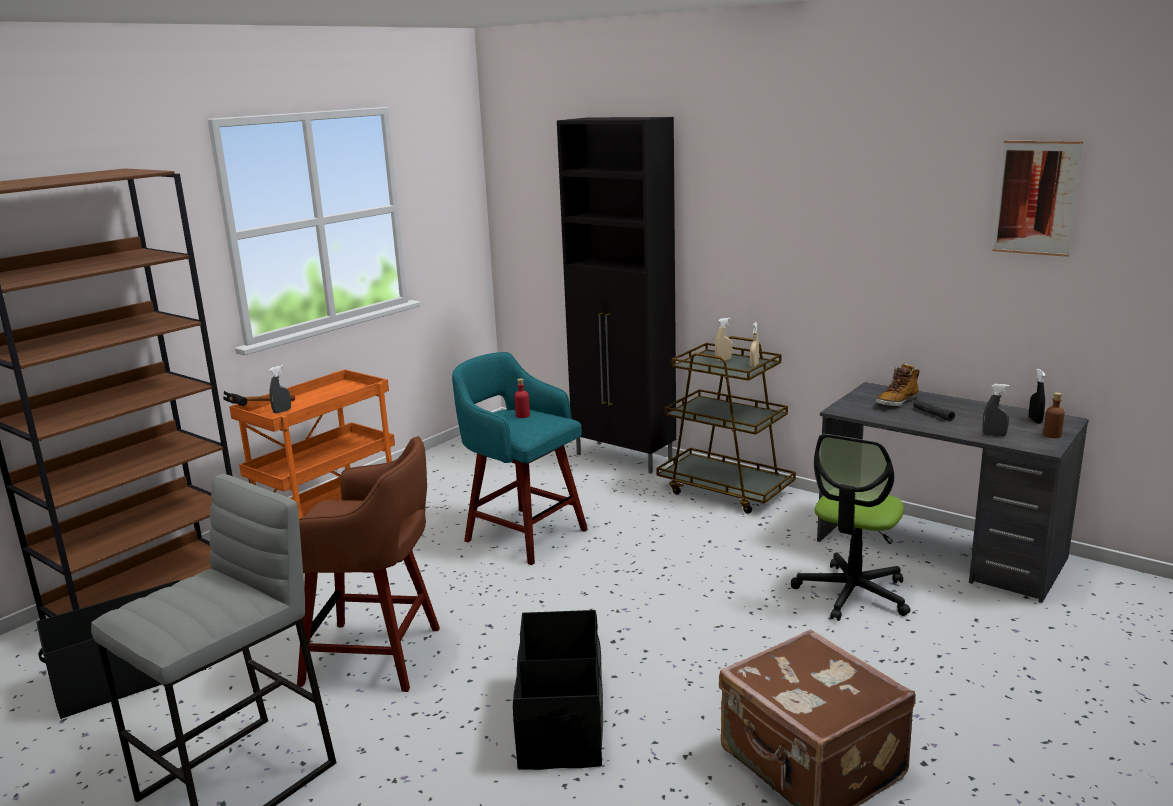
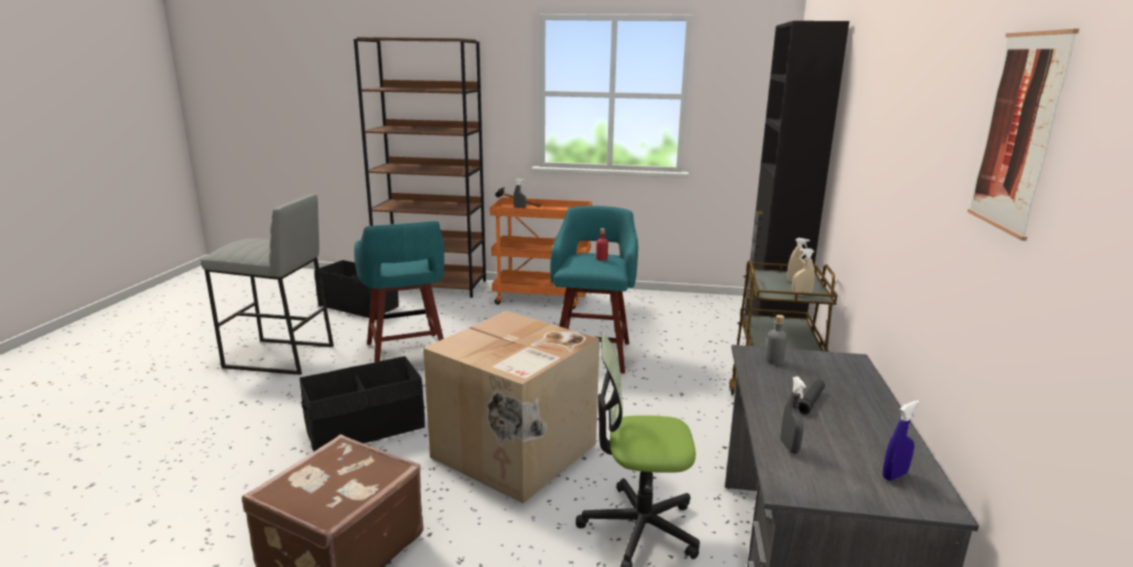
camera: 60 degrees right, 0 degrees up
brown stool [297,436,440,692] -> turquoise stool [354,221,444,362]
boot [876,363,919,407] -> none
black spray bottle [1029,369,1046,424] -> blue spray bottle [883,400,920,480]
brown bottle [1043,392,1065,438] -> none
none -> cardboard box [423,311,600,503]
none -> grey bottle [765,315,787,365]

